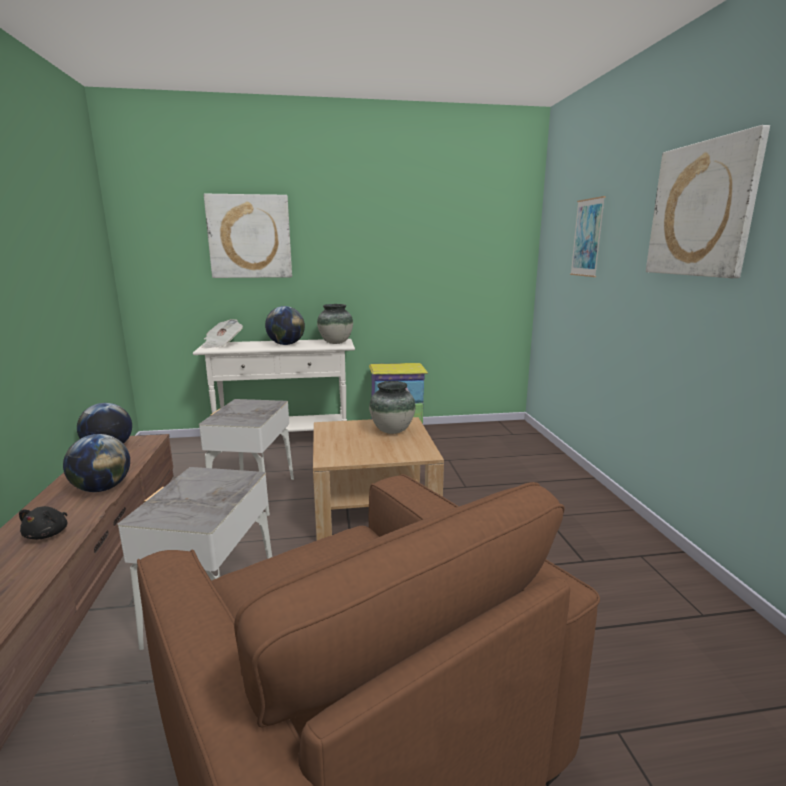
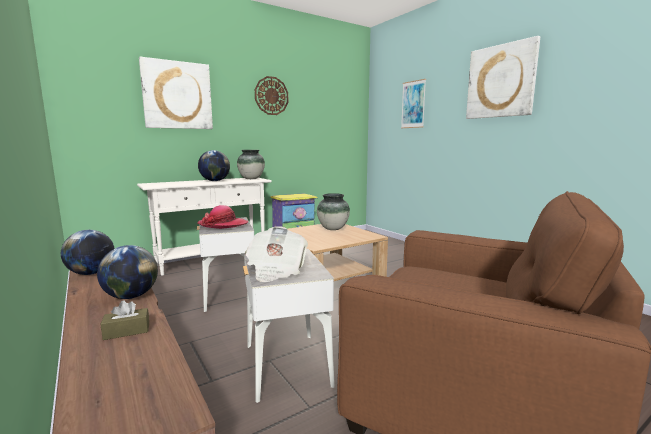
camera: 25 degrees left, 5 degrees down
black plush toy [19,506,67,540] -> brown tissue box [100,300,149,340]
newspaper [201,319,243,348] -> newspaper moved to [245,226,308,282]
none -> hat [197,205,248,229]
none -> wall clock [255,76,288,115]

